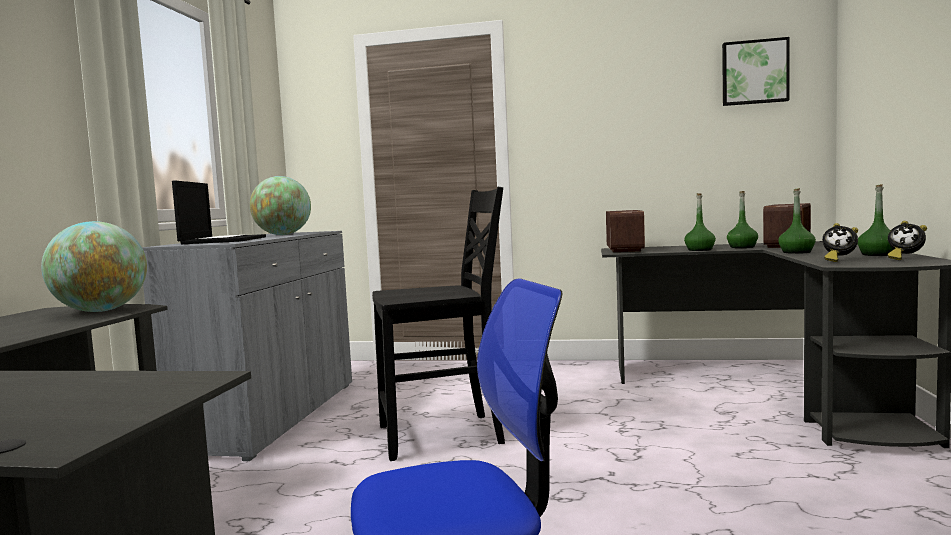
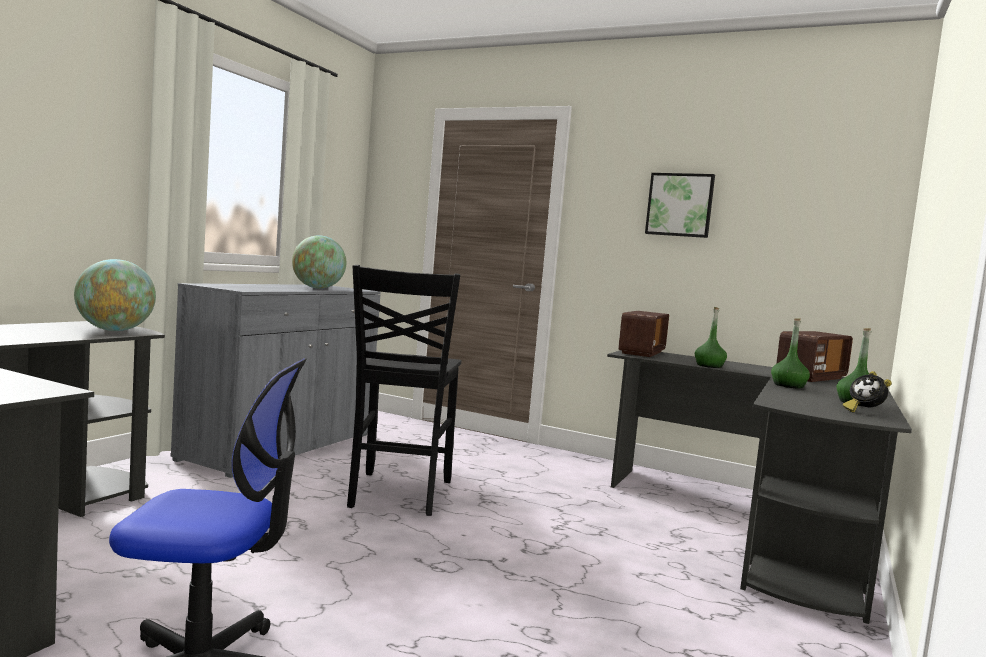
camera: 15 degrees right, 0 degrees up
laptop [172,181,266,244] -> none
black chair [372,187,505,461] -> black chair turned 90 degrees clockwise [347,265,461,516]
picture [722,37,789,106] -> picture moved to [645,173,715,238]
green bottle [727,191,758,248] -> none
alarm clock [822,223,858,262] -> none

